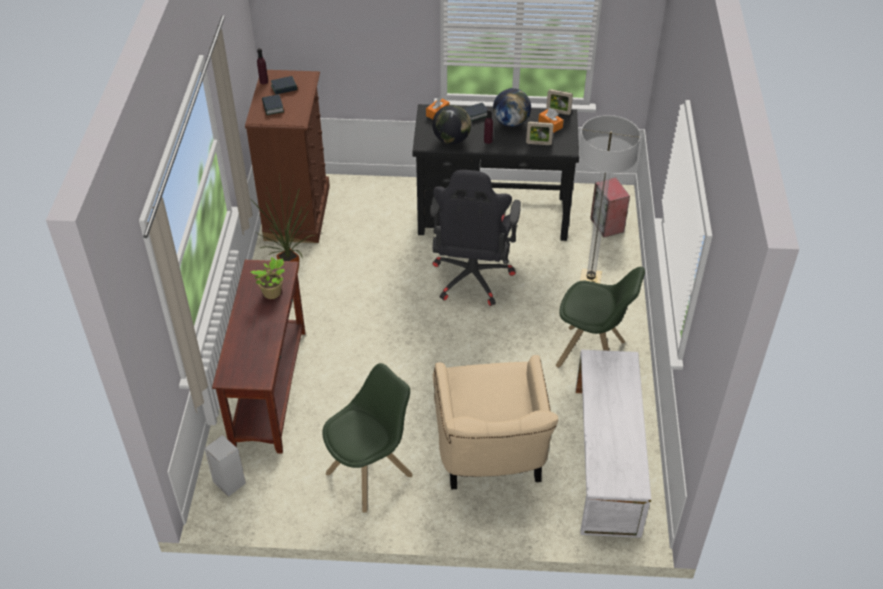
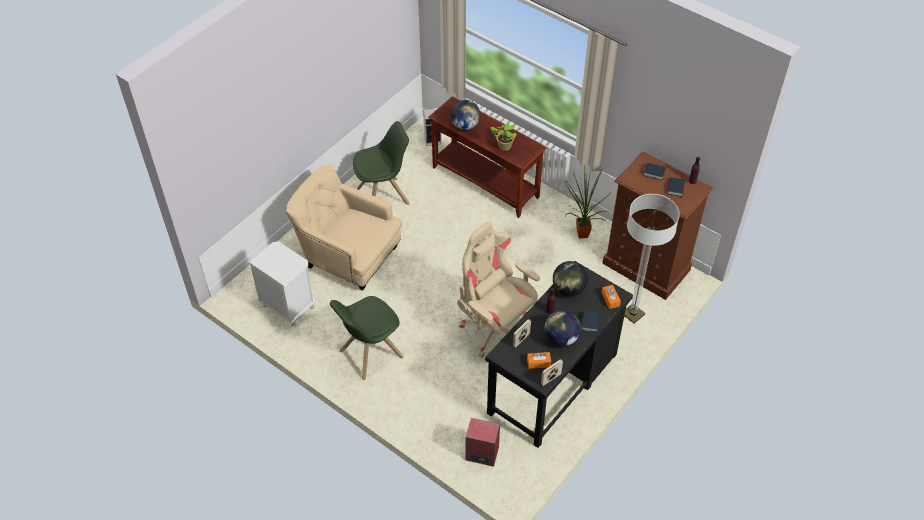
camera: 125 degrees right, 5 degrees up
green chair [322,363,412,513] -> green chair turned 105 degrees counterclockwise [353,121,410,205]
black office chair [430,170,521,306] -> beige office chair [457,222,540,358]
white bench [575,350,651,538] -> white nightstand [249,242,315,326]
floor lamp [579,115,641,284] -> floor lamp moved to [624,194,680,323]
none -> globe [450,100,481,131]

